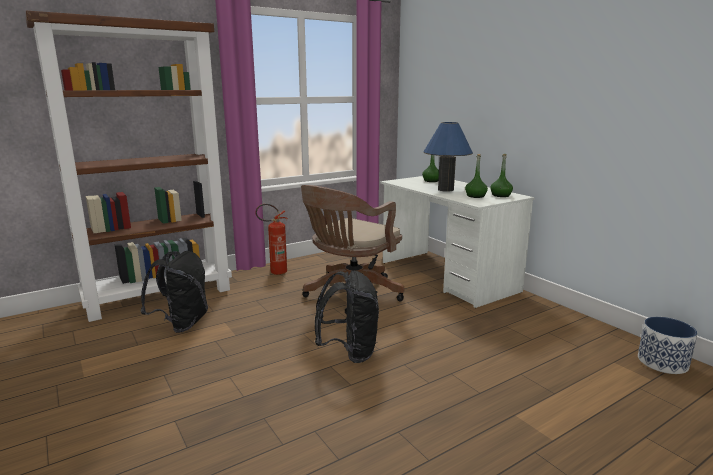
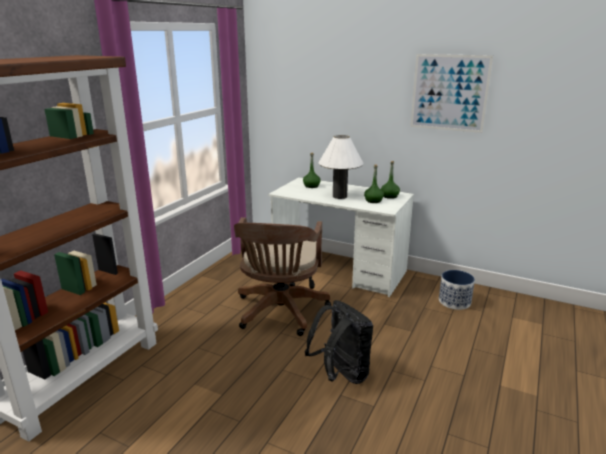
camera: 30 degrees left, 5 degrees up
black backpack [141,251,208,333] -> none
fire extinguisher [255,204,288,275] -> none
blue table lamp [424,122,473,192] -> white table lamp [318,135,364,199]
planter [638,317,697,374] -> planter moved to [439,270,475,310]
none -> picture [410,54,493,133]

